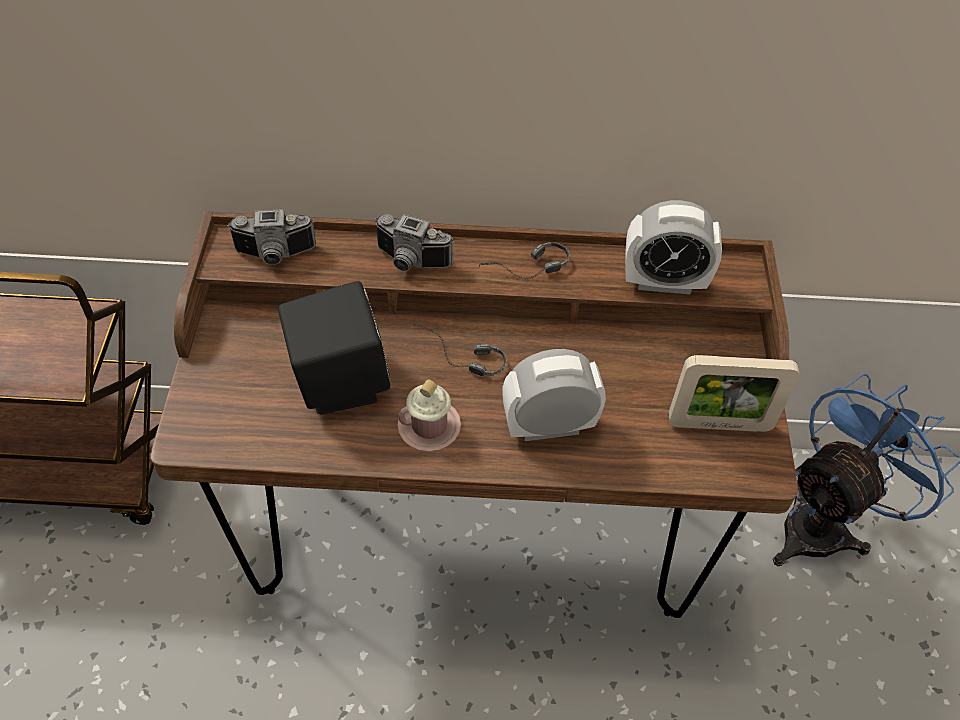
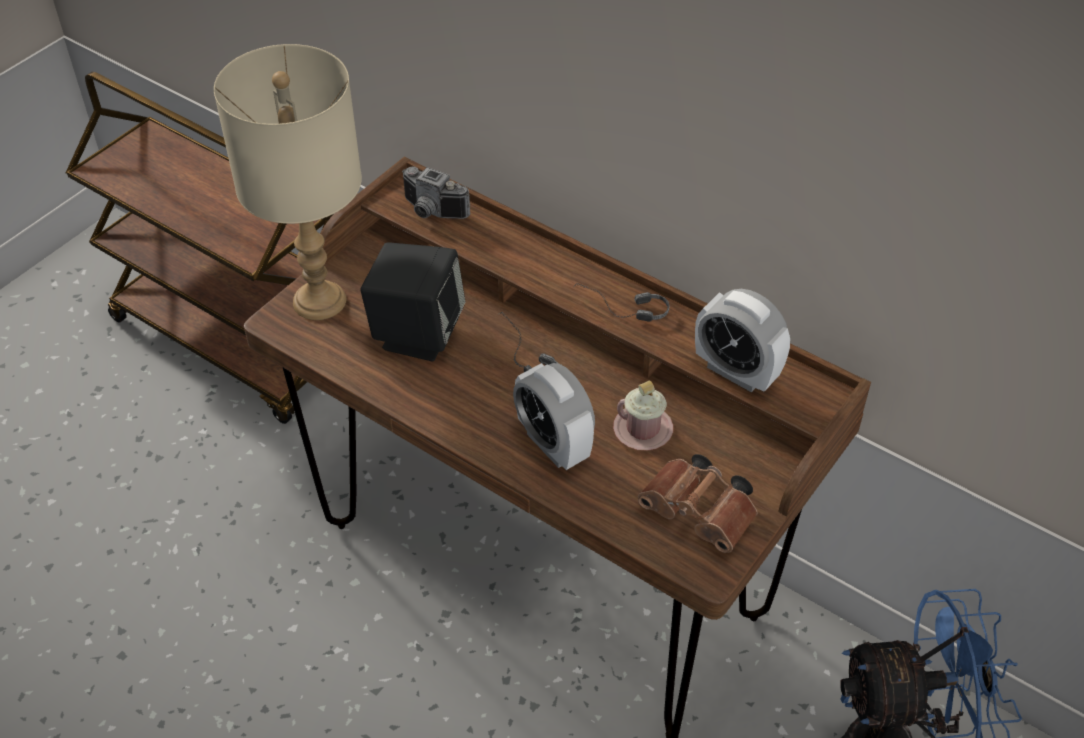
camera: 35 degrees right, 5 degrees down
camera [374,214,454,271] -> none
pink mug [397,379,461,451] -> pink mug moved to [613,381,673,451]
alarm clock [502,349,606,441] -> alarm clock turned 150 degrees counterclockwise [513,363,595,470]
picture frame [669,355,800,432] -> brown binoculars [638,454,758,553]
none -> beige table lamp [214,44,362,320]

